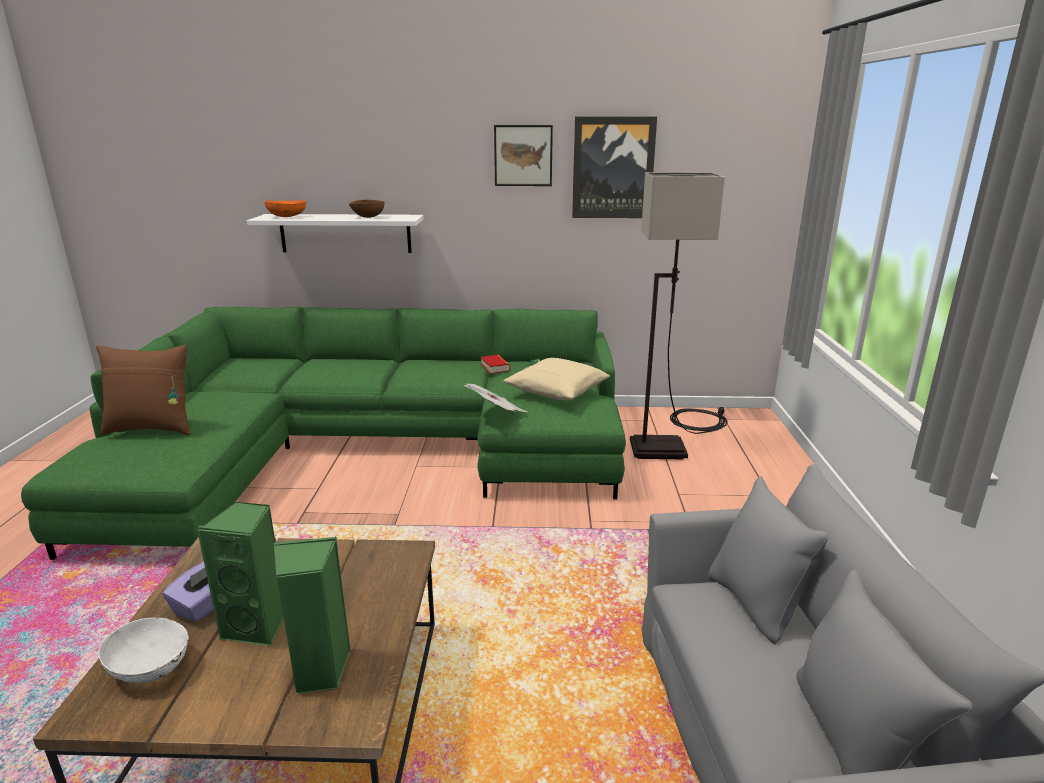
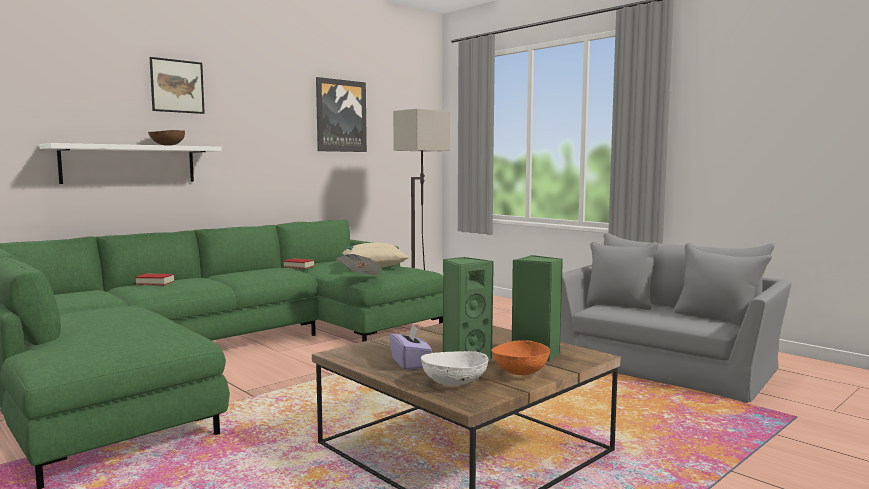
camera: 45 degrees left, 15 degrees down
brown pillow [96,345,191,436] -> none
orange bowl [264,200,307,217] -> orange bowl moved to [491,340,550,375]
picture [494,125,553,186] -> picture moved to [149,57,205,114]
none -> book [135,274,175,285]

